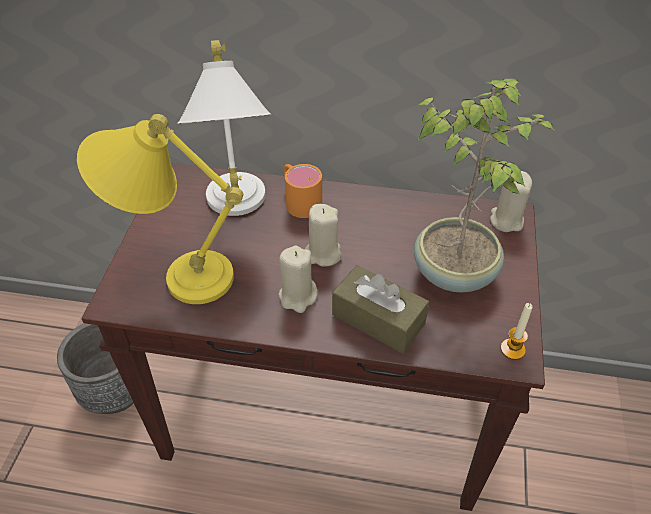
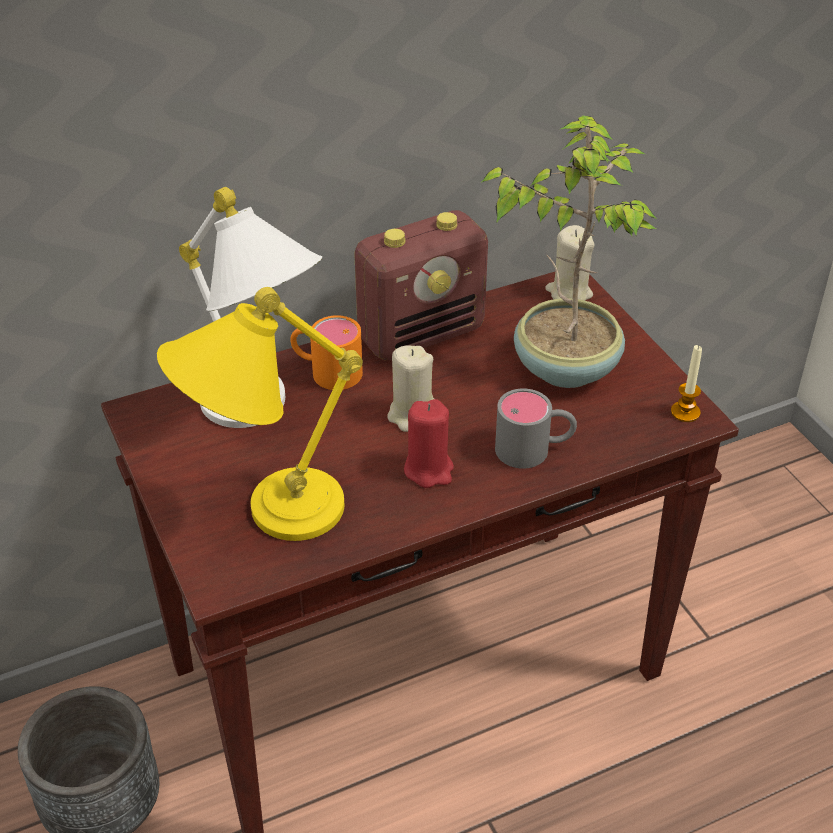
camera: 35 degrees left, 5 degrees down
beige candle [279,245,317,313] -> red candle [404,399,454,488]
brown tissue box [332,265,429,353] -> grey mug [495,389,577,469]
none -> radio [354,210,488,360]

